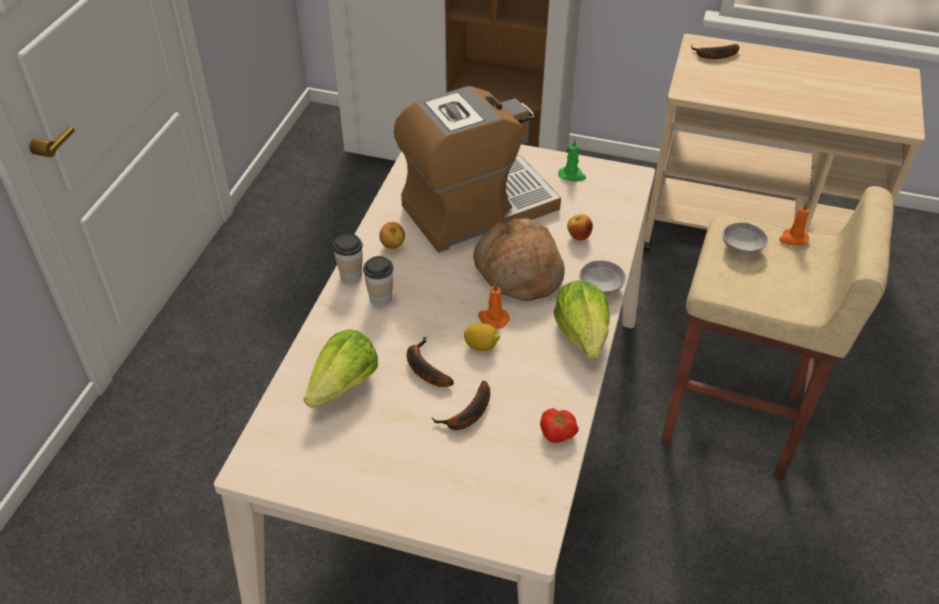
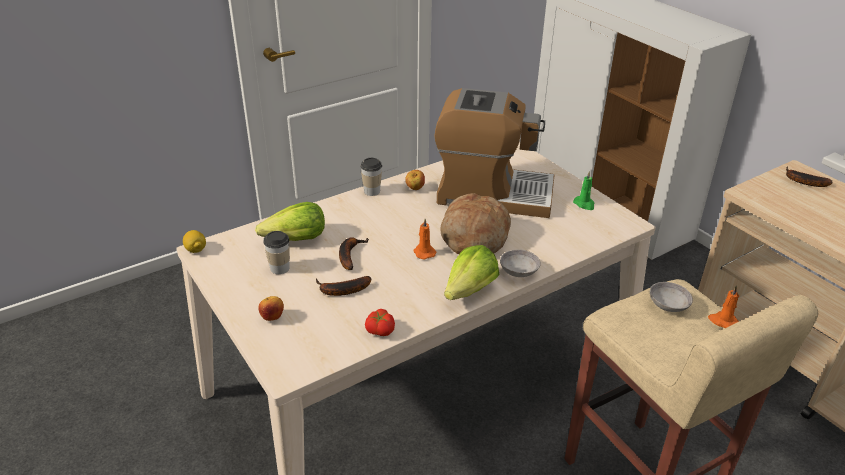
camera: 40 degrees right, 10 degrees down
cup [363,256,394,306] -> cup moved to [263,231,290,274]
lemon [464,323,500,351] -> lemon moved to [183,230,206,253]
apple [567,214,593,241] -> apple moved to [258,296,284,321]

